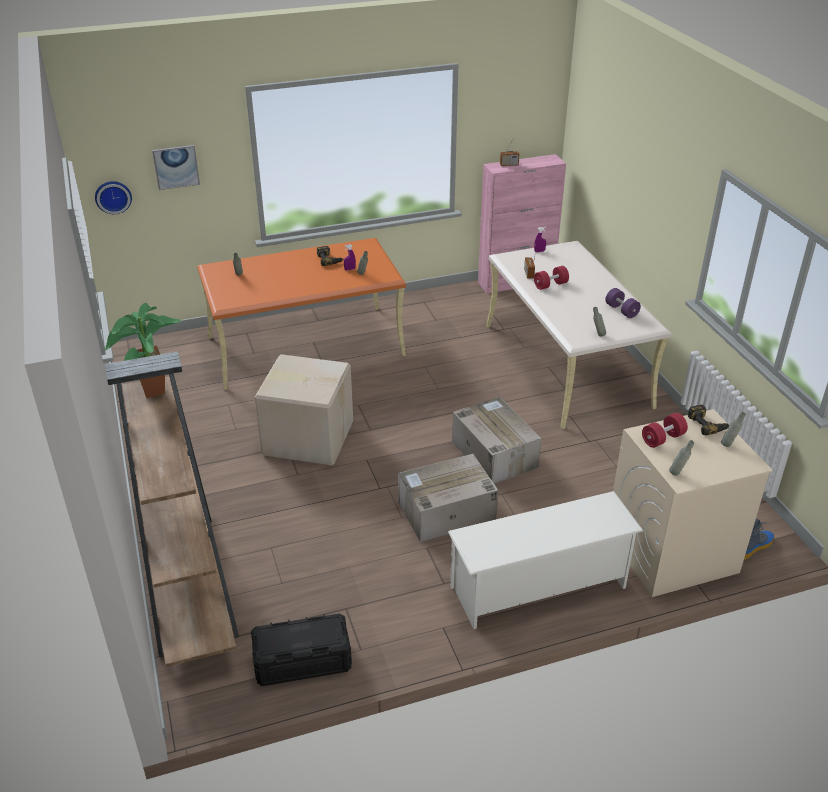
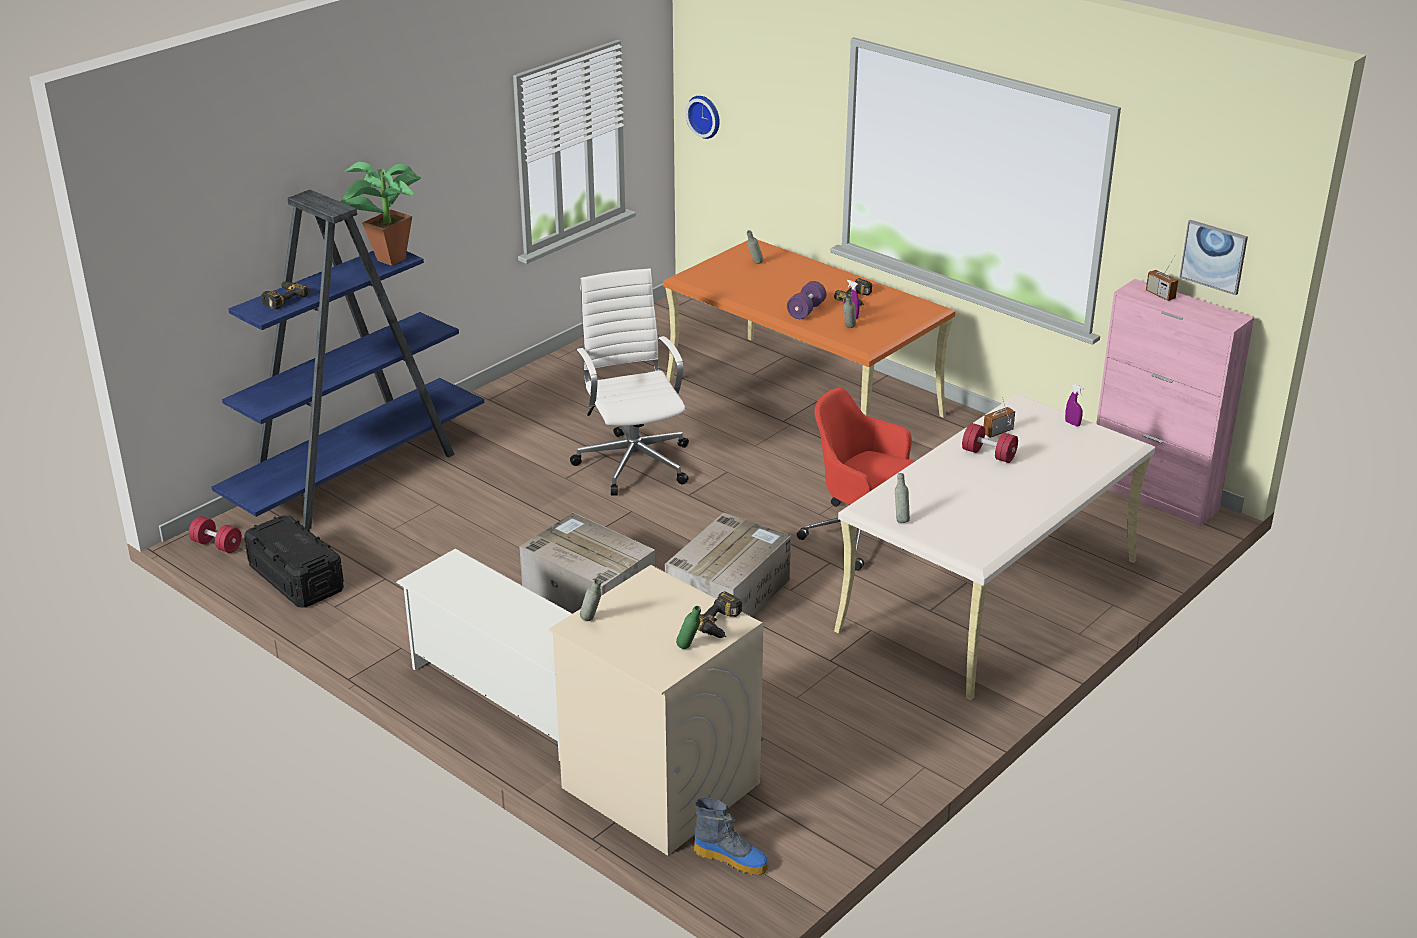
camera: 60 degrees right, 5 degrees down
brown bookcase [105,351,239,667] -> blue bookcase [212,190,484,529]
picture [152,145,200,190] -> picture moved to [1179,220,1248,295]
cardboard box [255,354,353,465] -> white office chair [570,269,689,496]
purple dumbbell [605,288,641,318] -> purple dumbbell moved to [787,281,826,319]
red dumbbell [642,413,688,448] -> red dumbbell moved to [189,516,242,553]
grey bottle [721,412,746,447] -> green bottle [676,606,701,649]
none -> power drill [262,282,310,310]
none -> red office chair [797,388,915,571]

